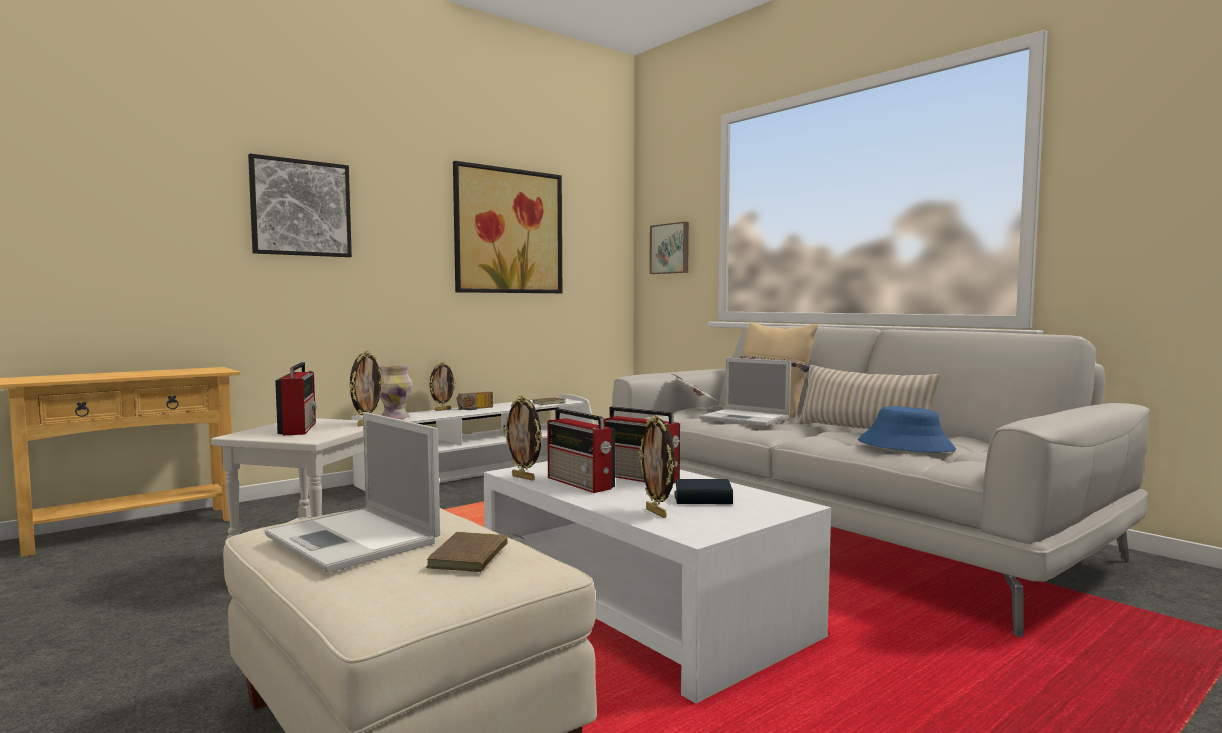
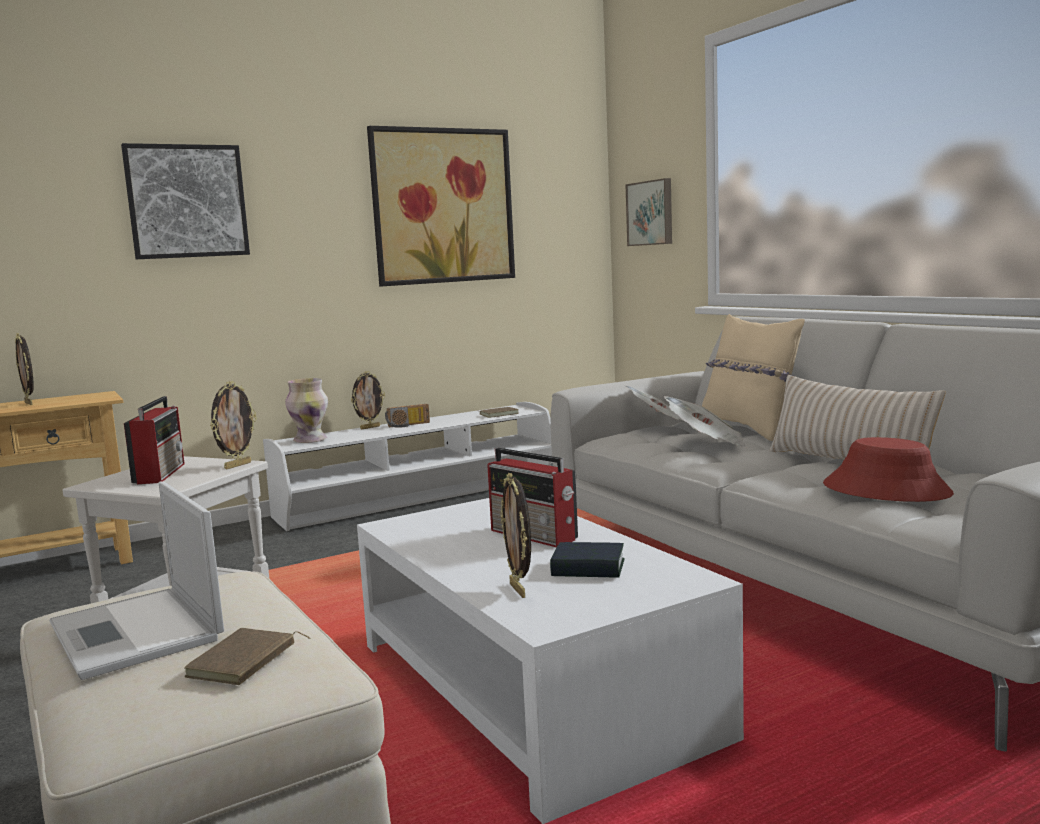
camera: 10 degrees right, 5 degrees up
picture frame [503,396,542,480] -> picture frame moved to [15,333,34,405]
radio [547,408,615,493] -> none
laptop [699,358,791,426] -> newspaper [664,396,747,448]
blue hat [858,406,956,452] -> red hat [823,437,954,502]

